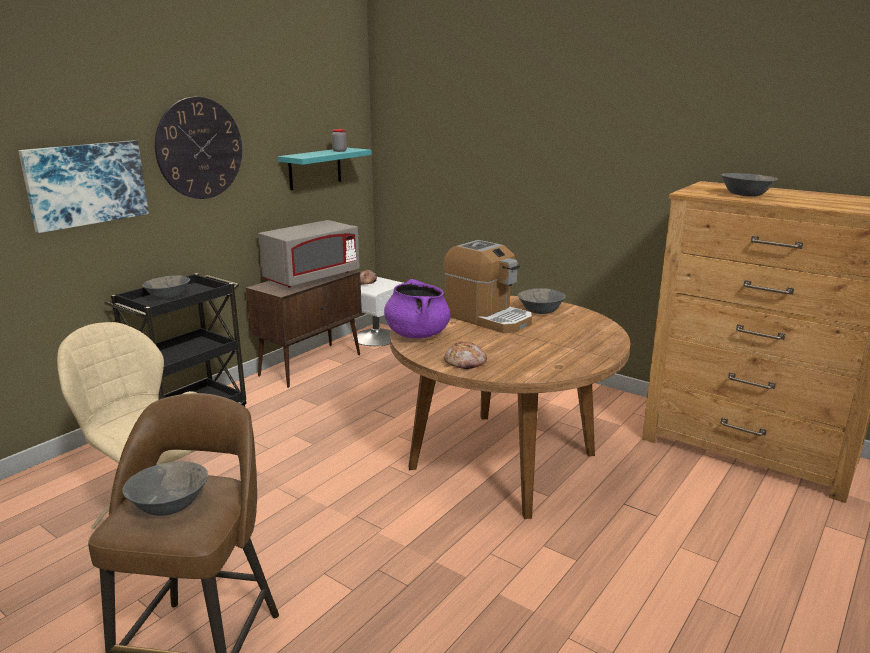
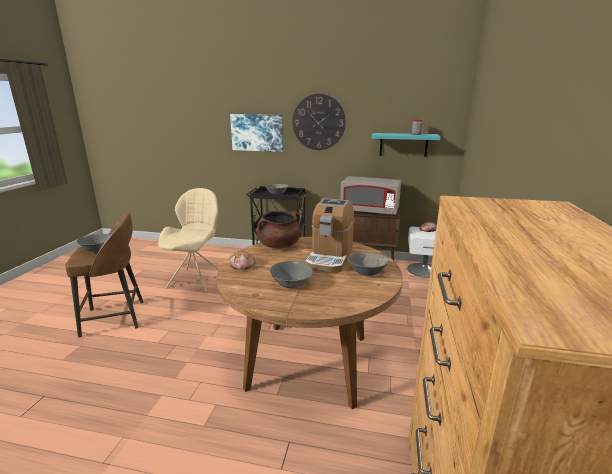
camera: 65 degrees right, 0 degrees up
purple cooking pot [384,279,451,339] -> brown cooking pot [256,211,301,248]
grey bowl [721,173,778,197] -> grey bowl moved to [270,261,313,288]

